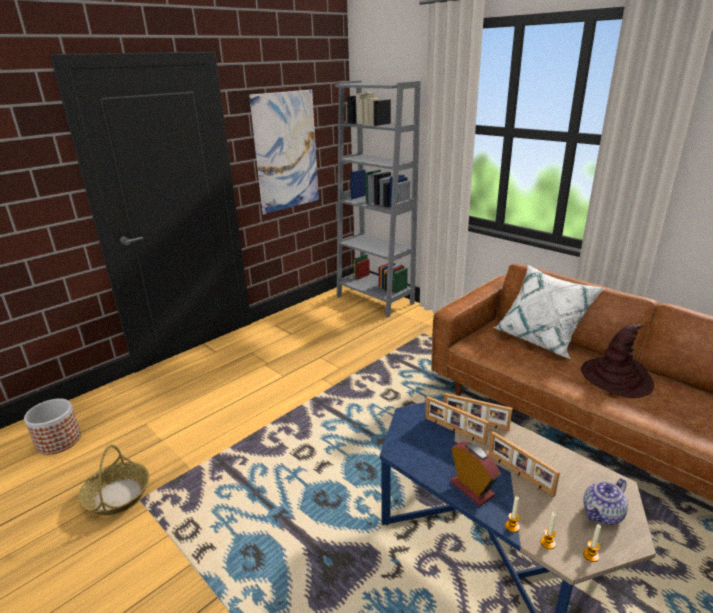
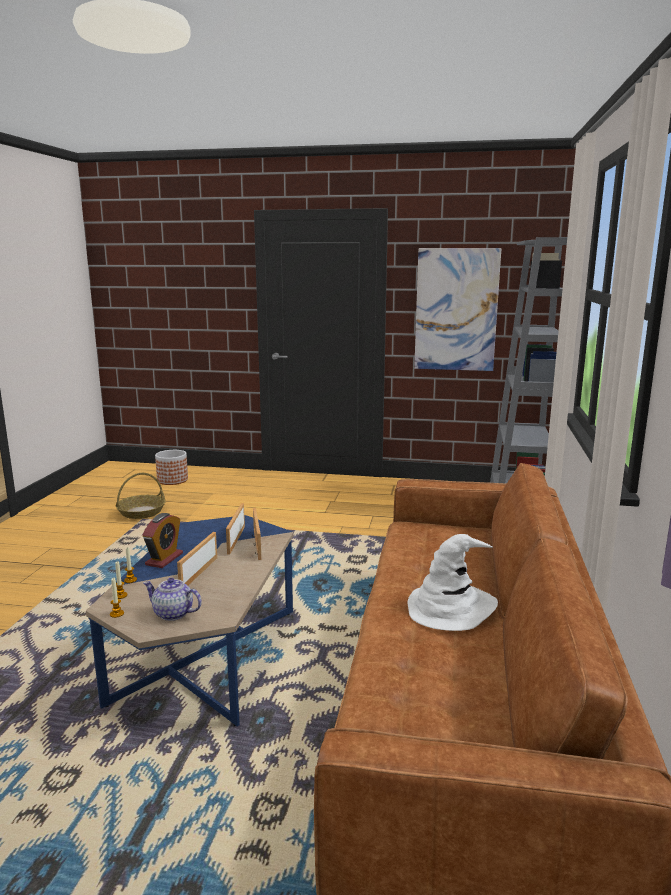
camera: 55 degrees right, 10 degrees down
white pillow [494,265,605,359] -> none
brown hat [581,324,654,398] -> white hat [408,534,498,631]

